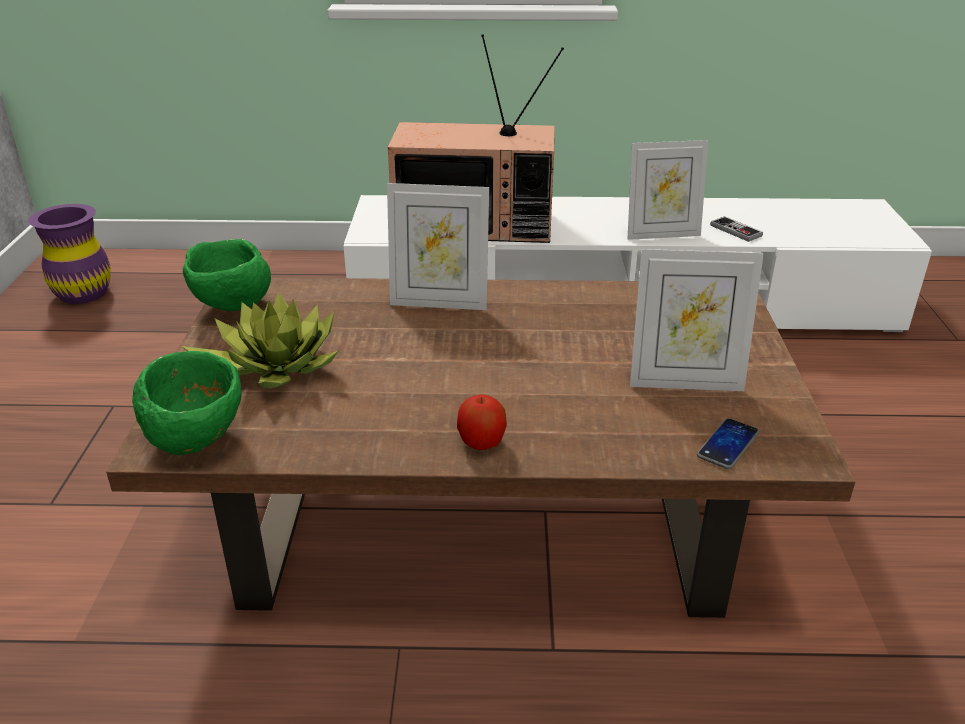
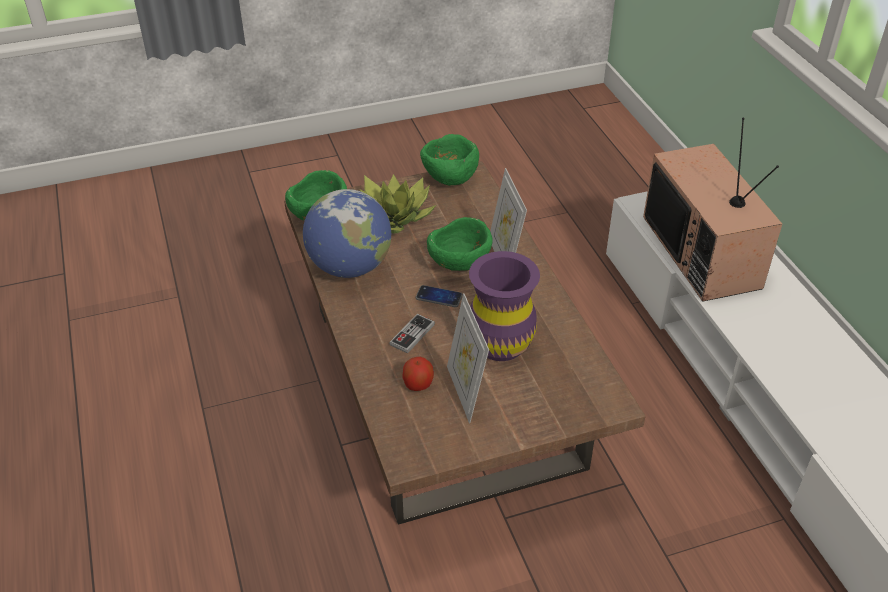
camera: 70 degrees right, 10 degrees up
purple vase [28,204,111,304] -> purple vase moved to [469,251,540,361]
apple [457,394,507,450] -> apple moved to [402,357,434,391]
picture frame [628,140,708,240] -> none
phone [697,418,759,469] -> phone moved to [416,285,463,307]
game controller [710,216,763,242] -> game controller moved to [389,314,435,354]
none -> globe [303,189,391,278]
none -> green bowl [427,217,493,271]

